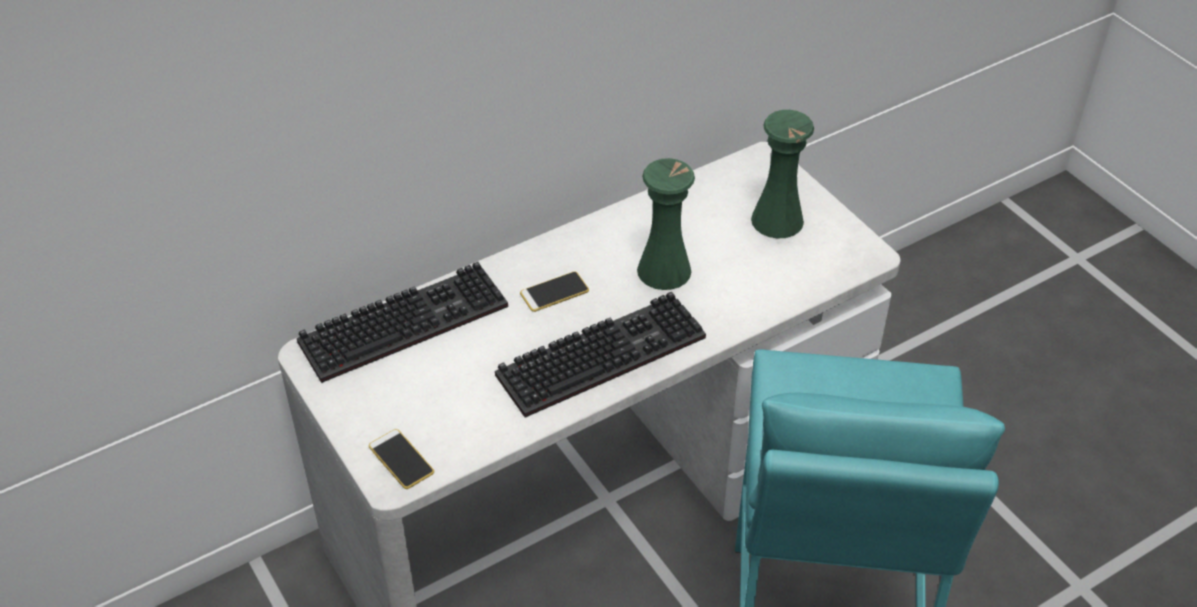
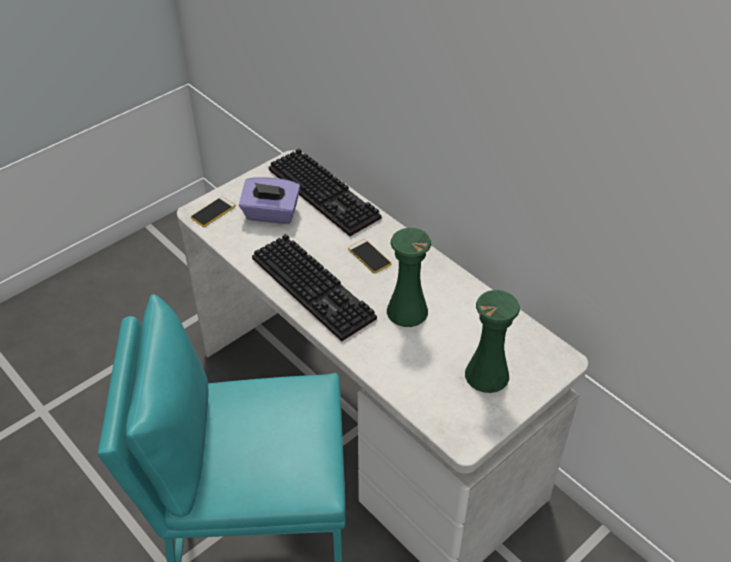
camera: 80 degrees right, 0 degrees up
none -> purple tissue box [239,177,300,224]

